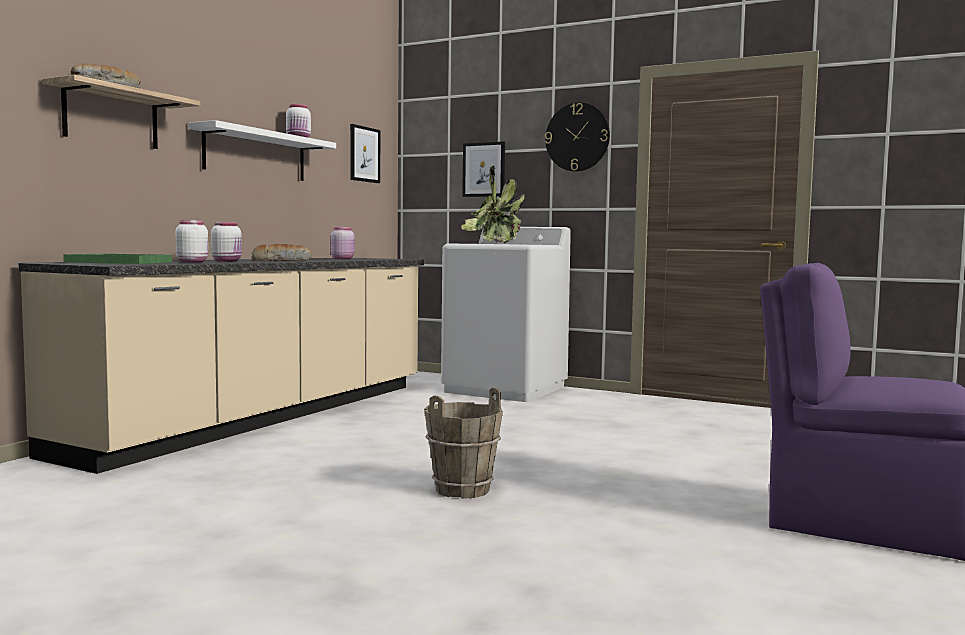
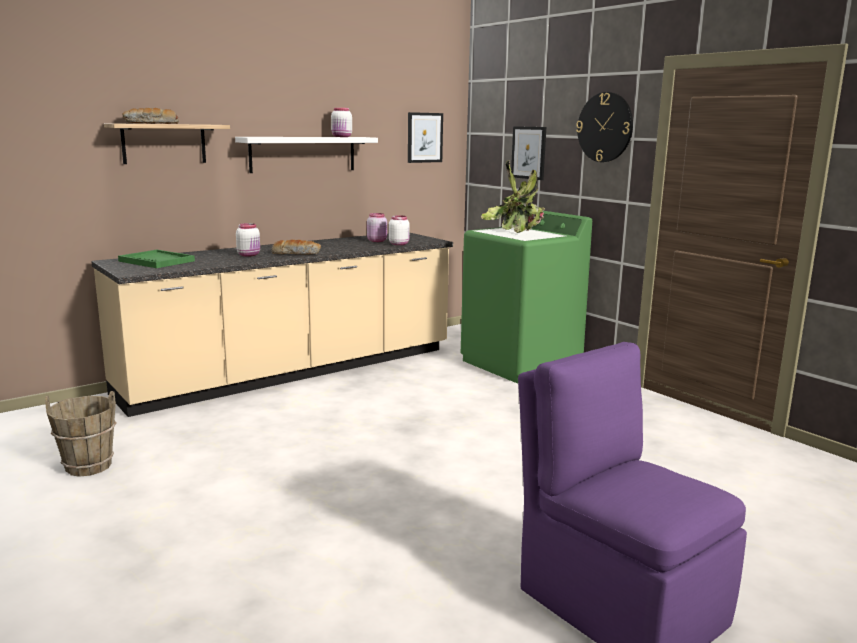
camera: 25 degrees right, 10 degrees up
white jar [175,220,208,262] -> white jar moved to [389,215,410,245]
brown bucket [424,388,503,499] -> brown bucket moved to [45,391,116,477]
white washing machine [441,227,571,402] -> green washing machine [461,211,592,383]

